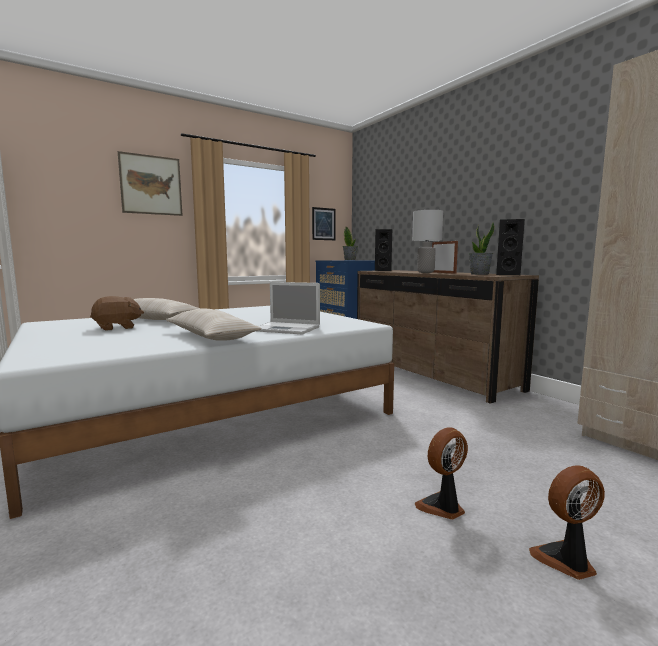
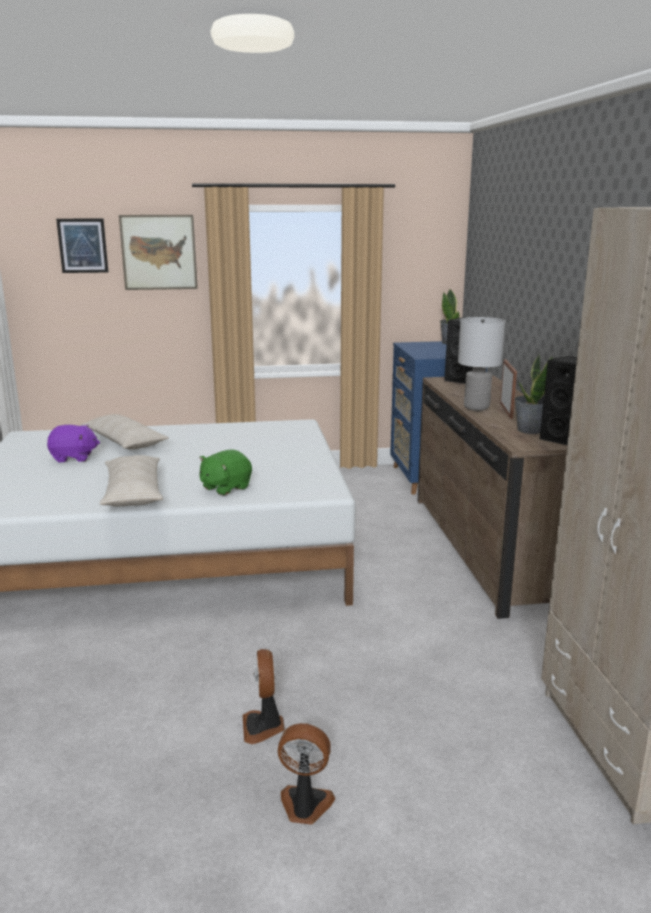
camera: 25 degrees right, 10 degrees up
brown plush toy [90,296,144,331] -> purple plush toy [47,425,100,462]
laptop [258,282,320,335] -> green plush toy [199,450,252,496]
picture [312,207,336,240] -> picture moved to [56,219,108,273]
fan [415,427,468,520] -> fan turned 90 degrees counterclockwise [243,649,285,744]

